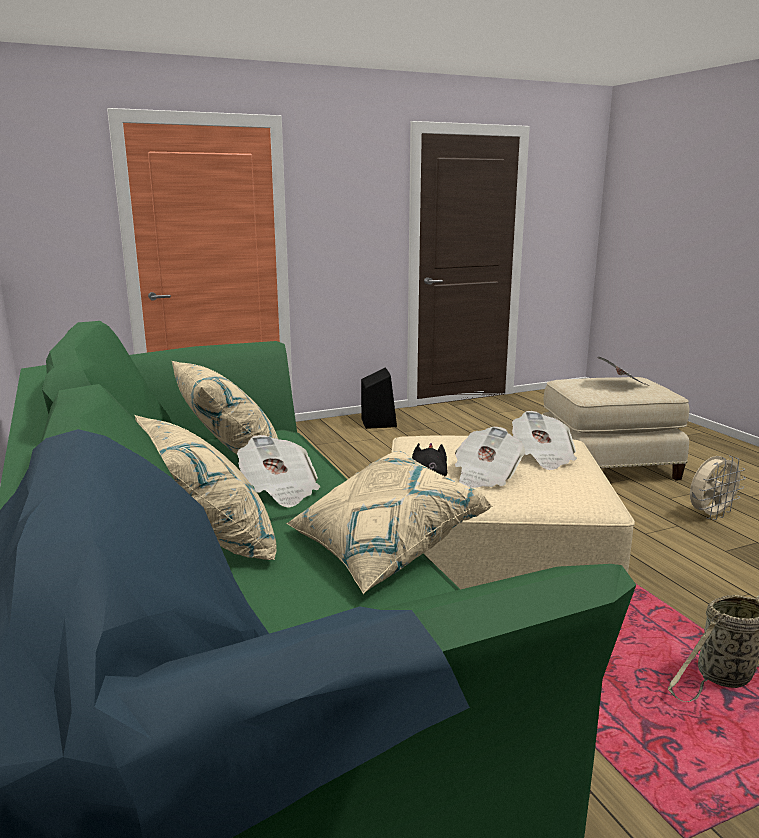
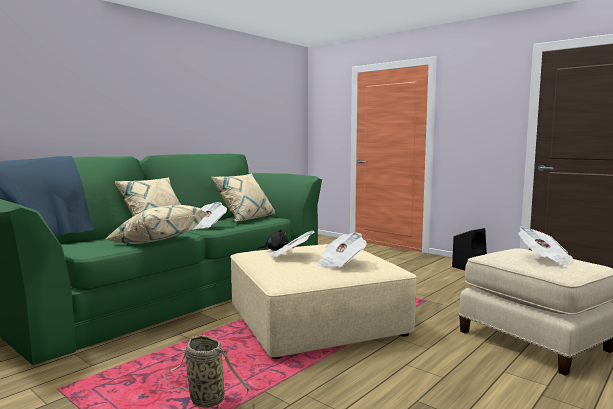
camera: 65 degrees right, 10 degrees down
beige fan [690,456,746,520] -> none

